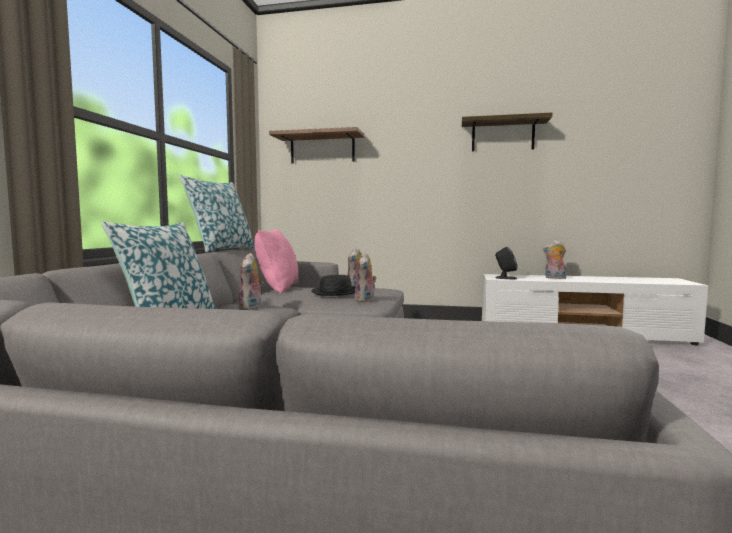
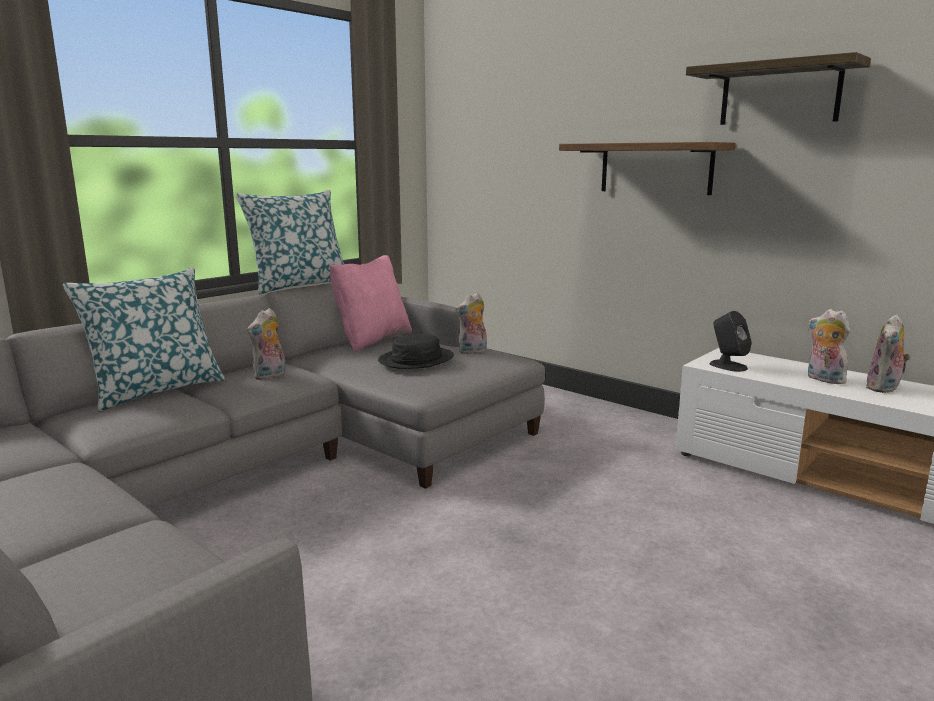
camera: 30 degrees right, 10 degrees up
shelf [269,127,364,163] -> shelf moved to [559,142,735,195]
plush toy [355,252,377,302] -> plush toy moved to [866,314,911,393]

